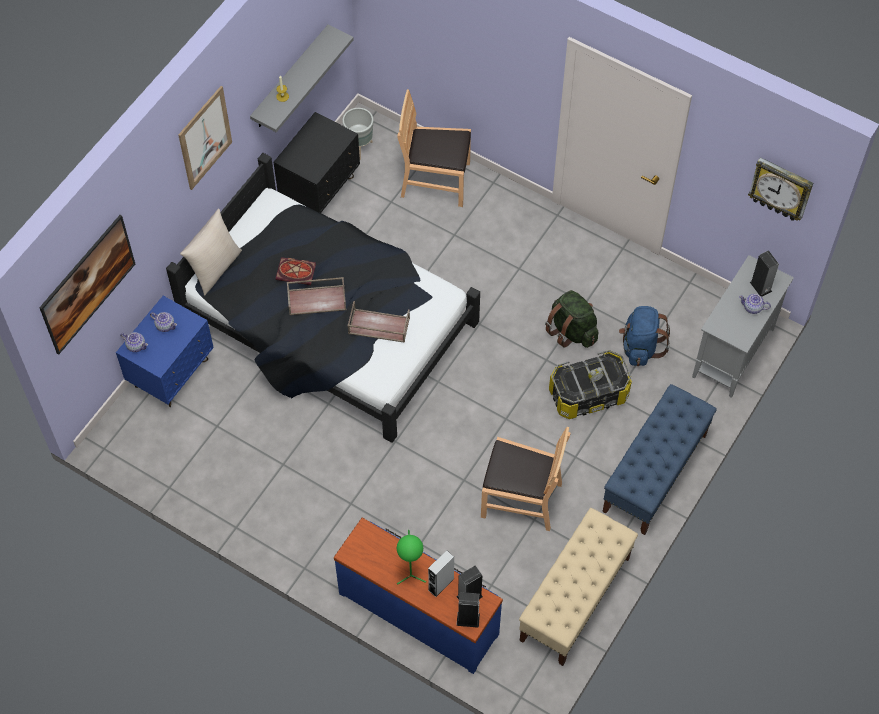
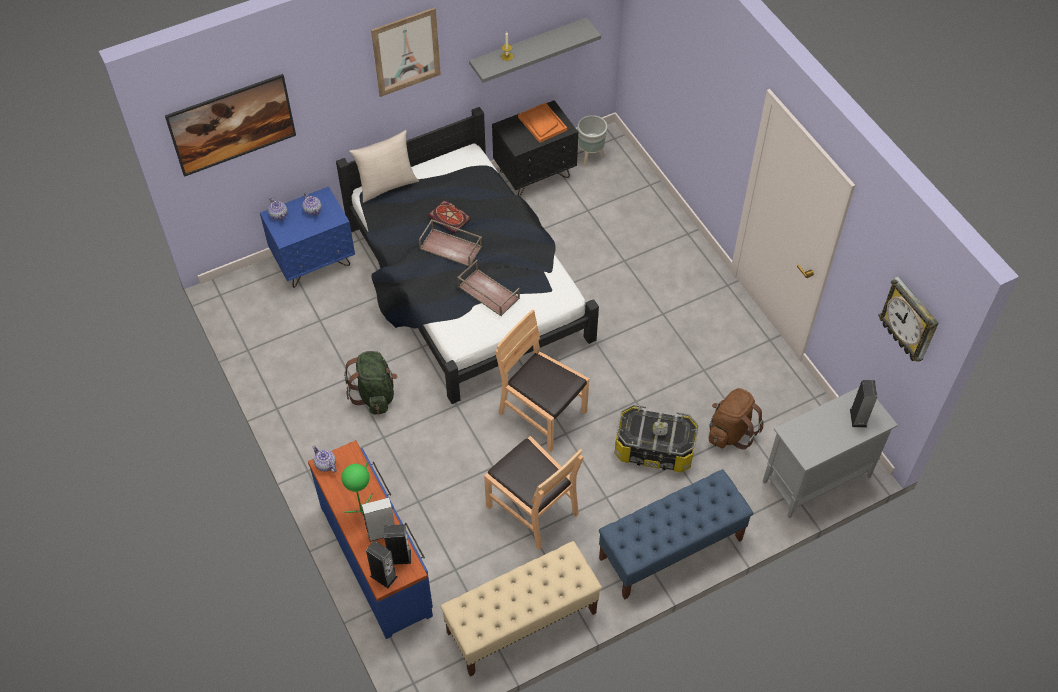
camera: 30 degrees right, 5 degrees down
brown chair [397,89,471,207] -> brown chair moved to [495,310,589,452]
green backpack [545,290,598,348] -> green backpack moved to [344,351,398,415]
blue backpack [619,306,670,366] -> brown backpack [709,388,764,450]
teapot [739,294,771,314] -> teapot moved to [312,445,337,473]
none -> orange tray [518,102,567,143]

